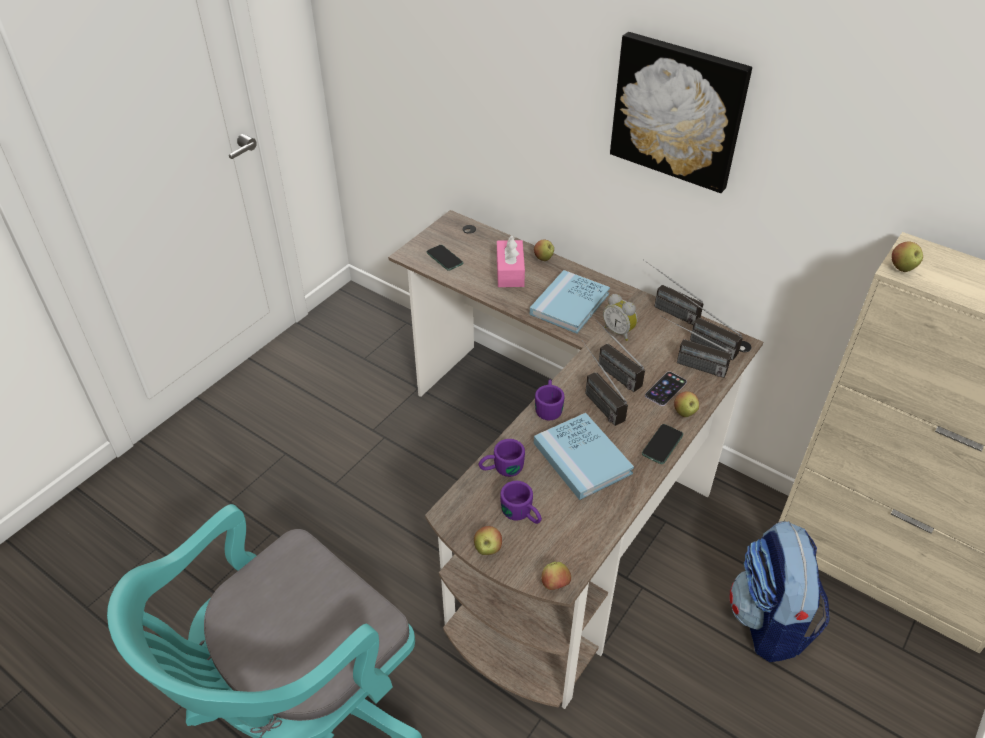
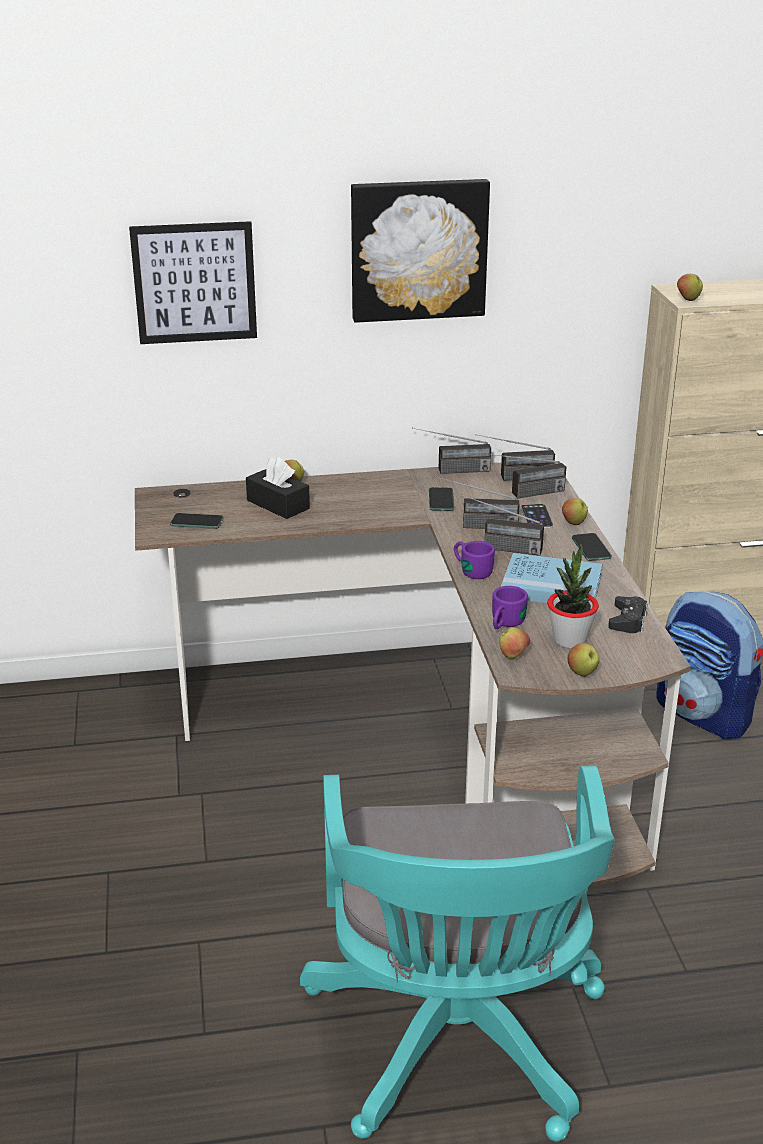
camera: 45 degrees left, 15 degrees down
pink tissue box [497,235,525,287] -> black tissue box [246,457,310,519]
purple mug [500,481,542,524] -> potted plant [547,544,599,648]
blue book [530,270,610,334] -> none
apple [541,562,571,590] -> apple moved to [499,627,530,659]
alarm clock [603,294,638,341] -> phone [429,487,454,511]
none -> picture [129,221,257,344]
none -> black game controller [608,596,648,633]

